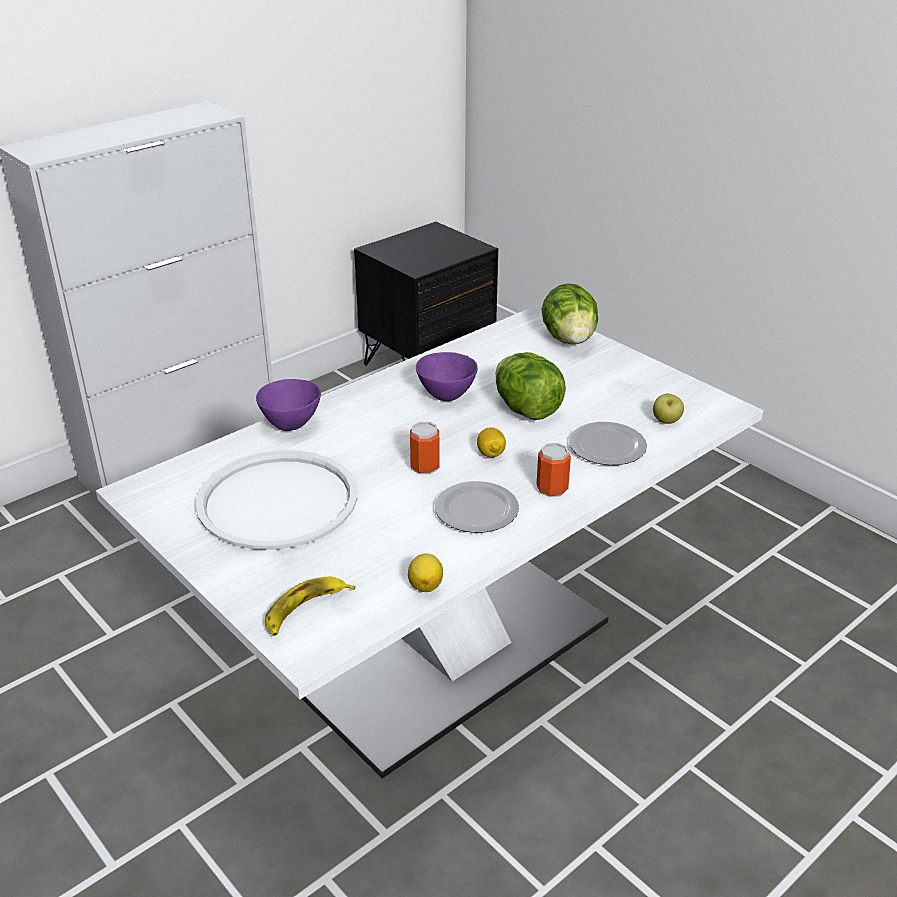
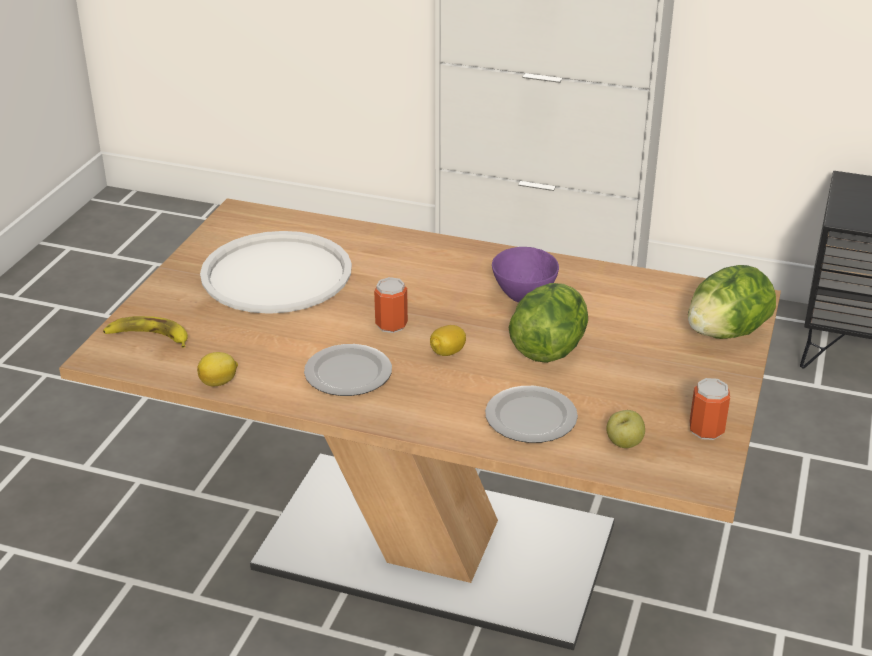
camera: 60 degrees right, 0 degrees up
white dining table [96,305,764,778] -> brown dining table [59,198,781,650]
purple bowl [256,379,321,431] -> none
can [537,443,571,497] -> can moved to [689,378,730,440]

